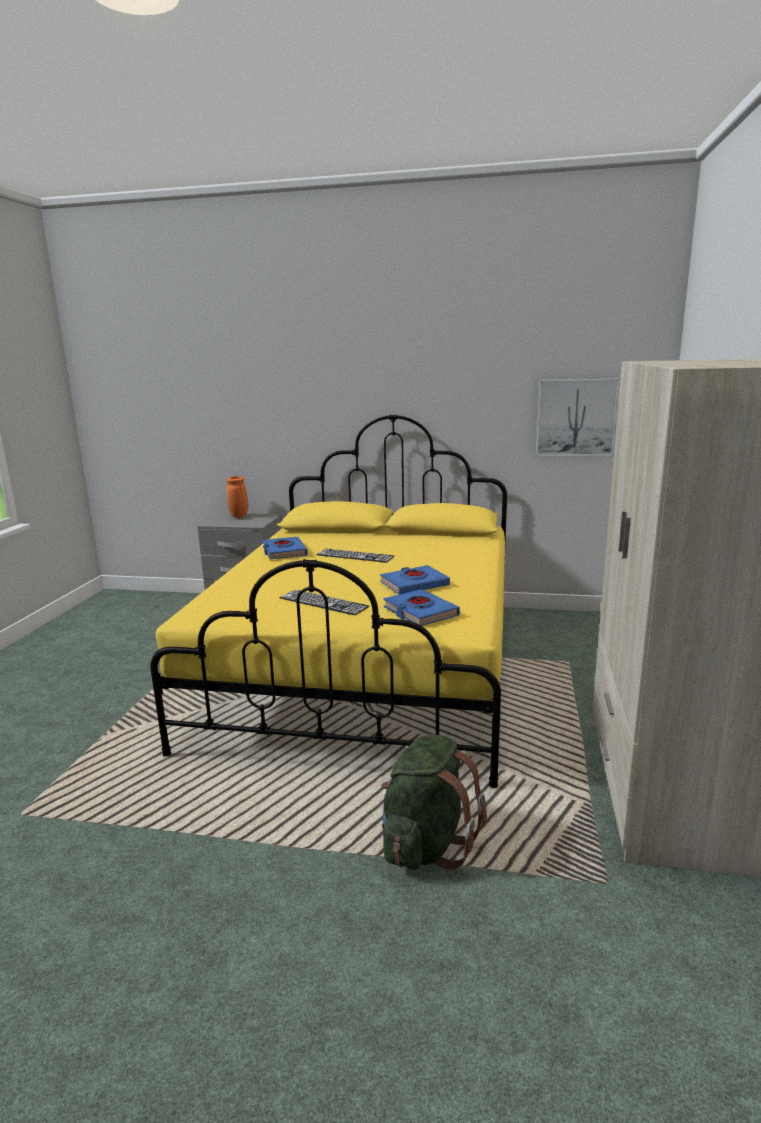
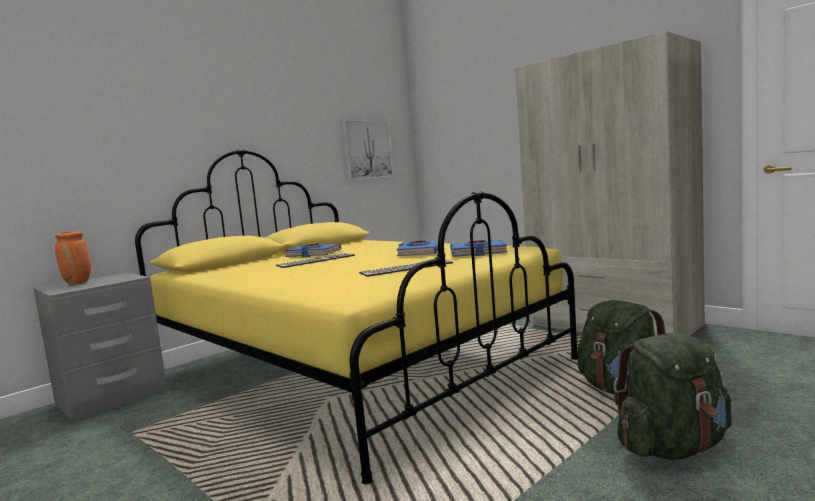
camera: 55 degrees left, 10 degrees down
blue book [262,537,308,559] -> blue book moved to [285,244,341,257]
none -> green backpack [613,333,732,460]

